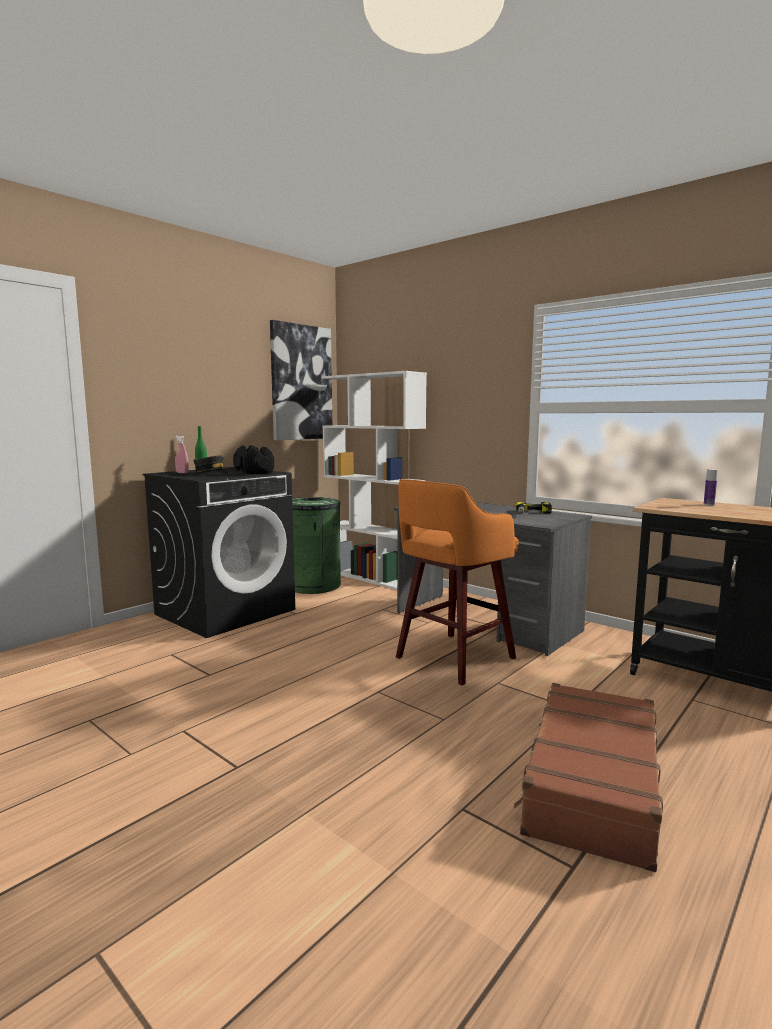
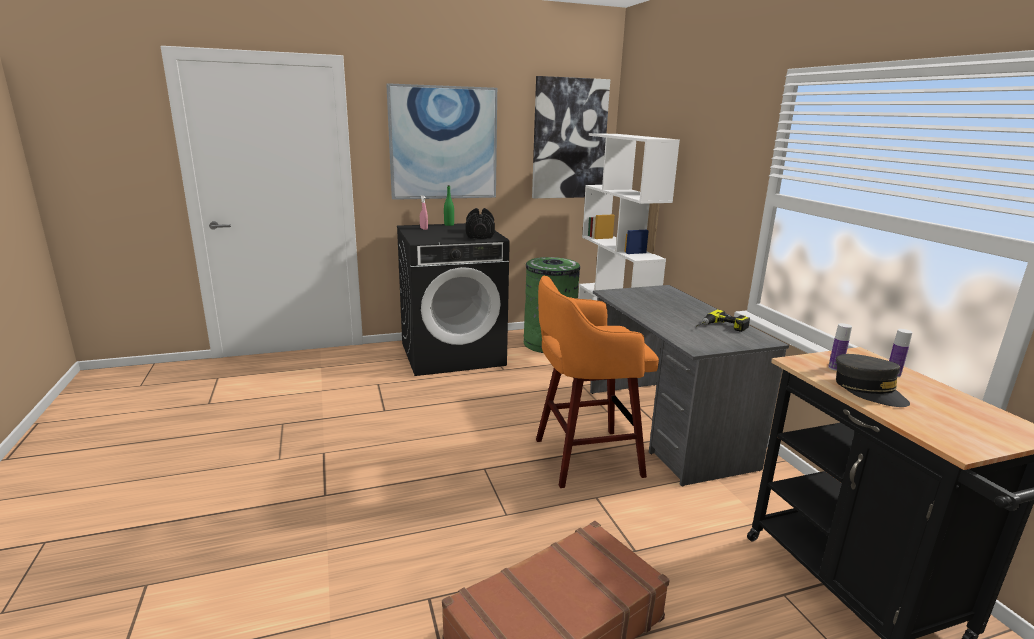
camera: 30 degrees right, 10 degrees up
grey cap [193,456,230,475] -> grey cap moved to [836,354,910,407]
none -> picture [386,83,497,200]
none -> bottle [828,323,852,371]

